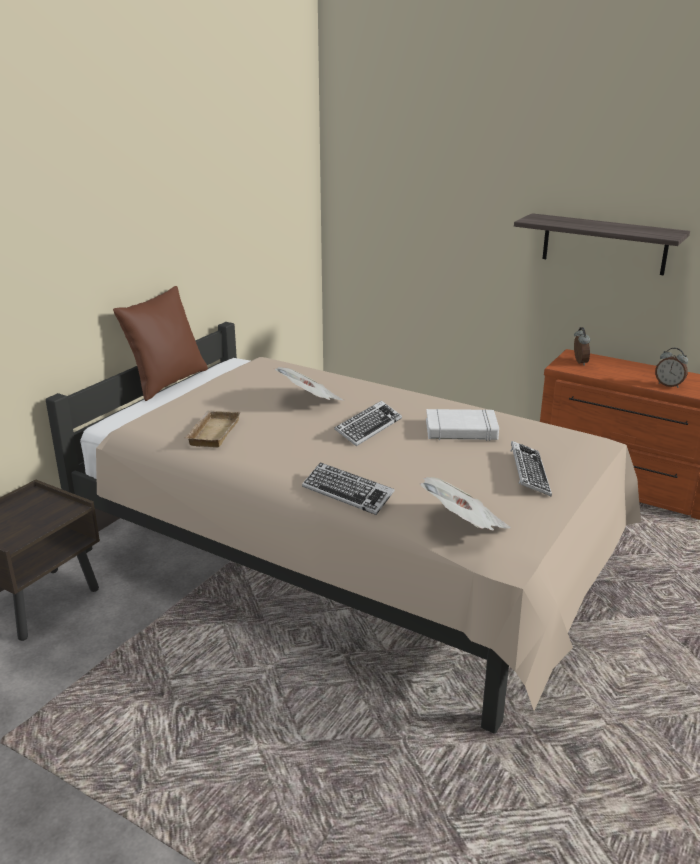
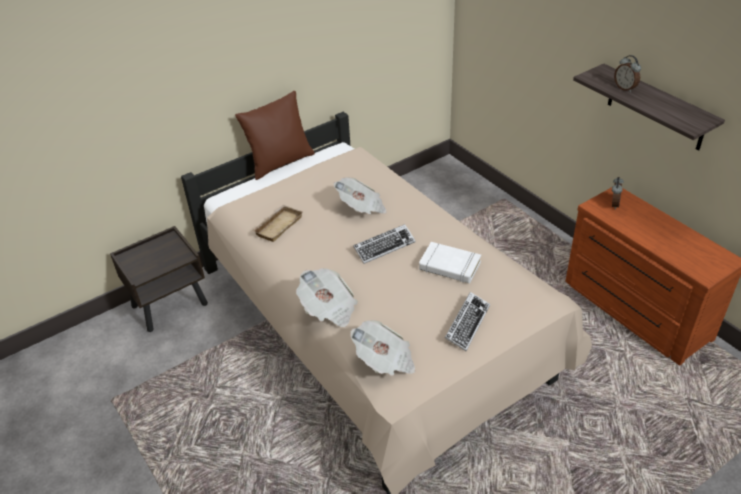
camera: 25 degrees right, 15 degrees up
keyboard [302,462,395,515] -> newspaper [296,268,358,328]
alarm clock [655,348,688,388] -> alarm clock moved to [614,55,641,92]

